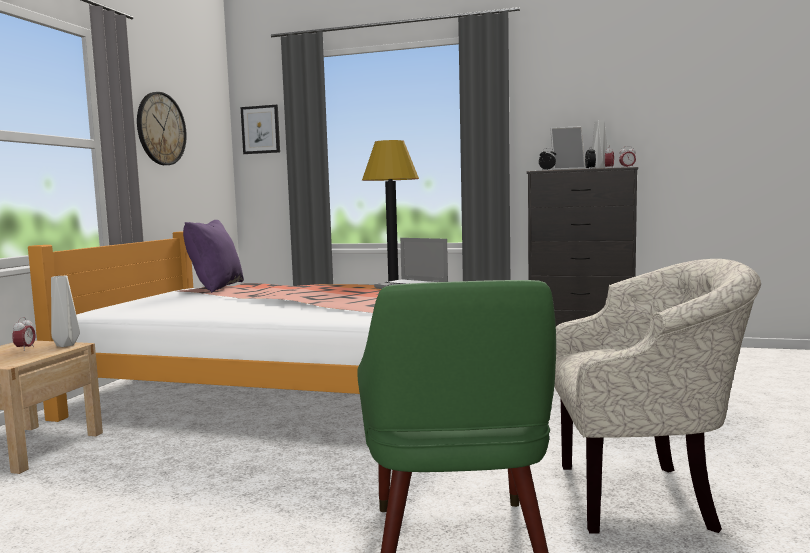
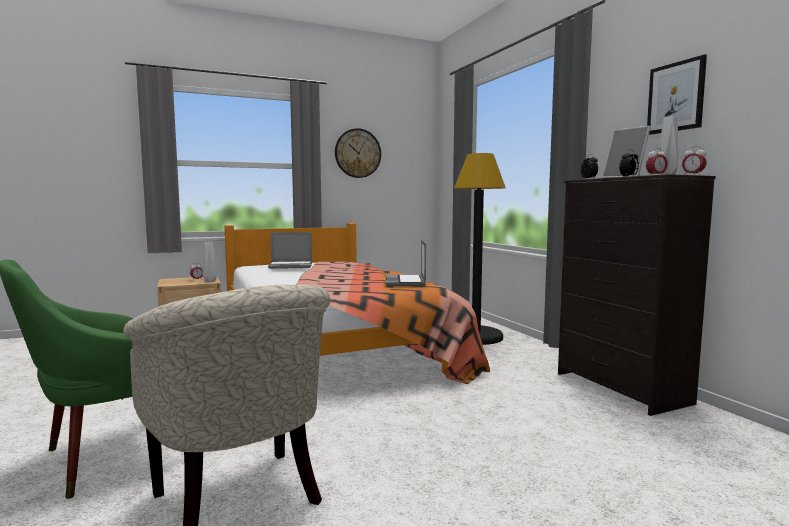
camera: 50 degrees right, 0 degrees up
purple pillow [183,220,244,293] -> none
picture [241,105,280,154] -> picture moved to [647,54,707,135]
none -> laptop [268,232,312,269]

